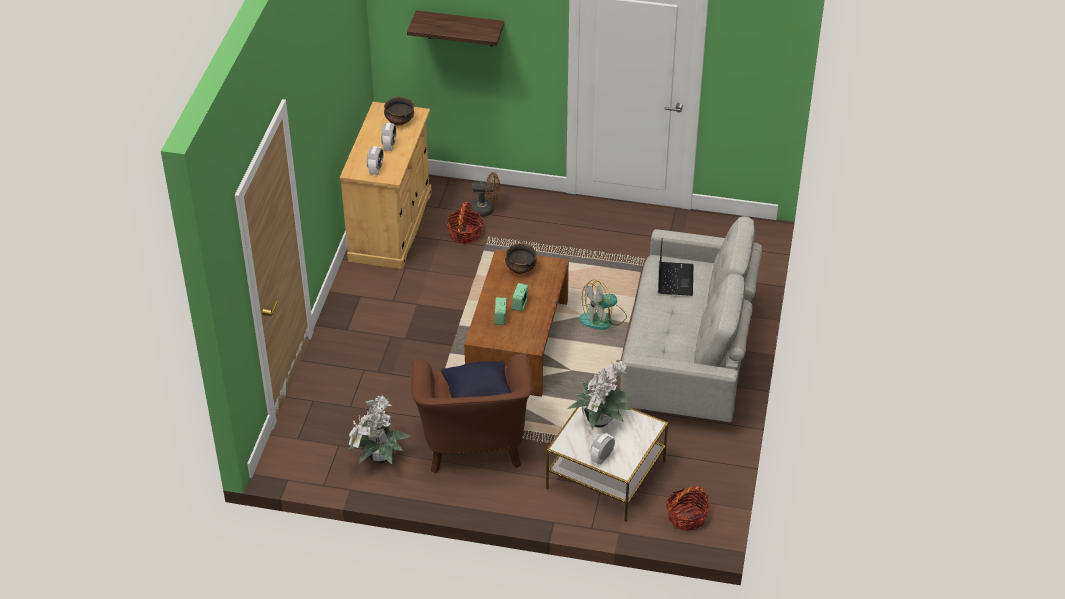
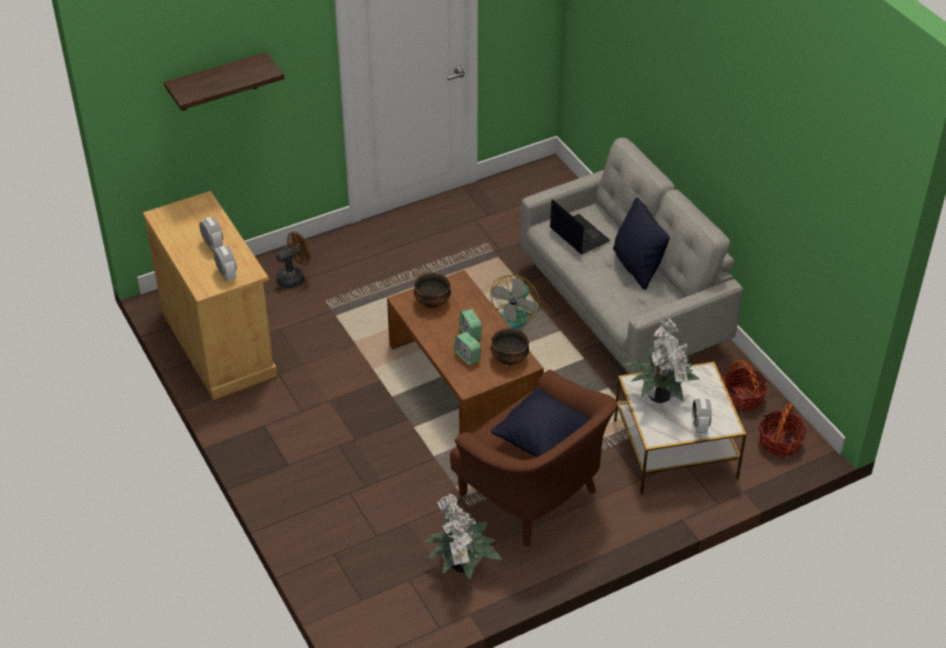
camera: 40 degrees left, 0 degrees up
bowl [384,97,414,126] -> bowl moved to [491,328,529,365]
basket [446,202,483,244] -> basket moved to [723,359,768,412]
none -> black pillow [613,197,670,290]

